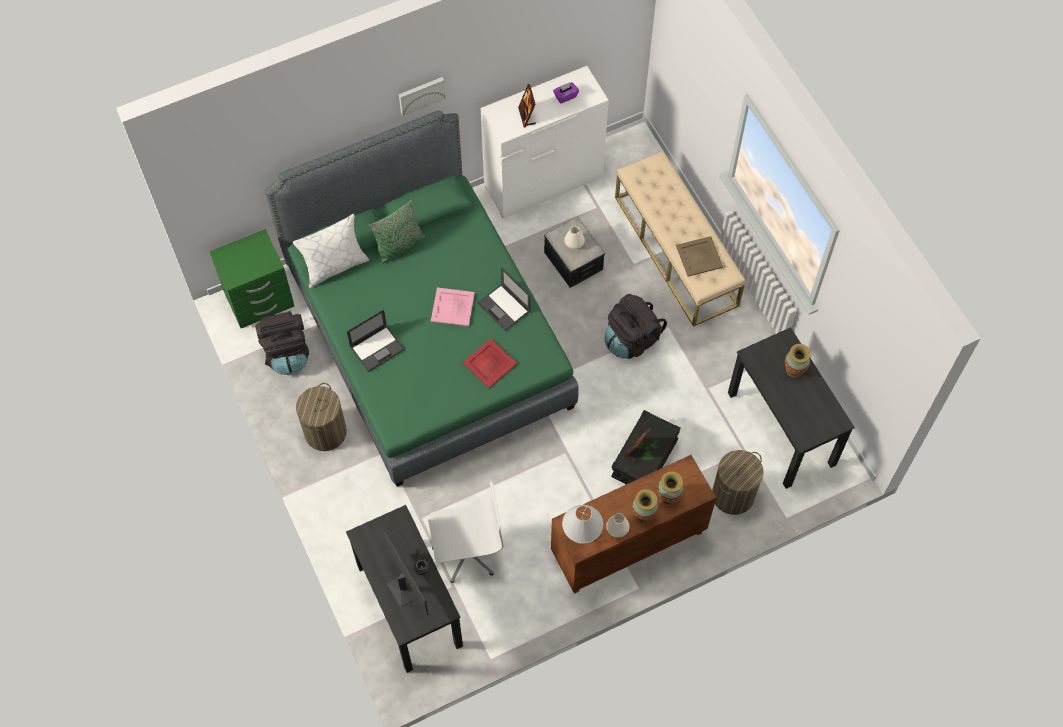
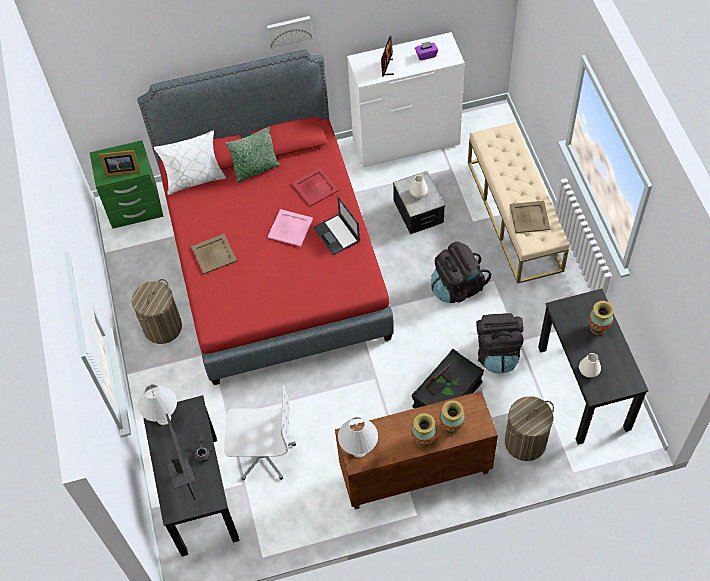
camera: 15 degrees right, 5 degrees down
black backpack [255,311,309,375] -> black backpack moved to [476,313,524,373]
green bed [265,111,579,487] -> red bed [137,50,394,385]
laptop [347,309,404,372] -> beige tray [191,234,237,274]
red tray [462,338,518,388] -> red tray moved to [291,167,339,207]
white vase [606,513,630,537] -> white vase moved to [579,353,601,378]
none -> picture frame [99,150,140,177]
none -> white table lamp [138,384,177,425]

